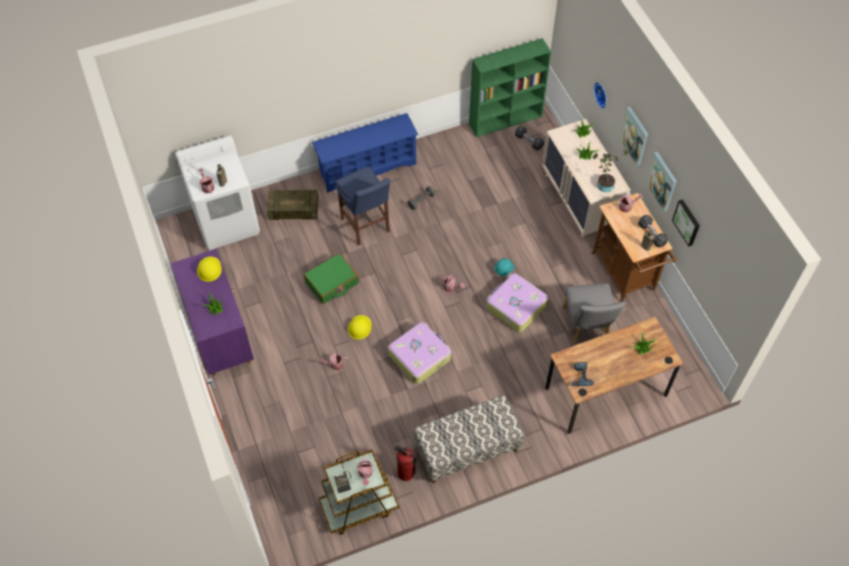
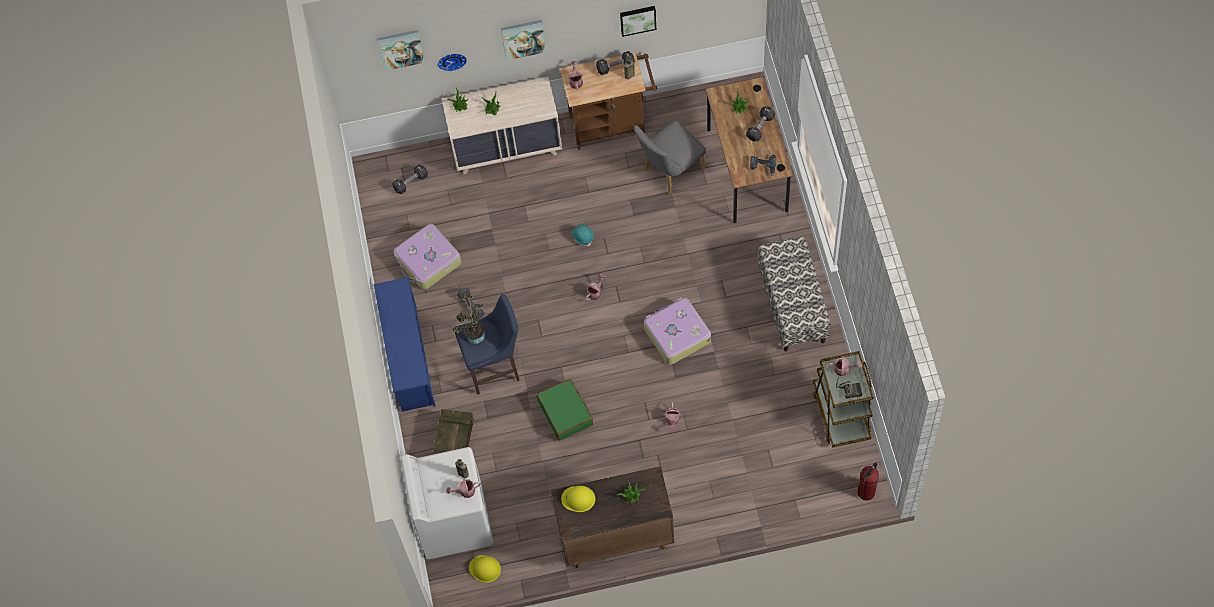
camera: 75 degrees left, 5 degrees up
purple cabinet [171,249,254,376] -> brown cabinet [551,466,674,568]
yellow hard hat [348,315,372,340] -> yellow hard hat moved to [469,555,501,583]
fire extinguisher [395,445,416,481] -> fire extinguisher moved to [857,463,879,501]
green bookcase [469,38,551,137] -> none
suitcase [486,273,548,332] -> suitcase moved to [394,224,461,290]
grey chair [563,283,626,344] -> grey chair turned 135 degrees clockwise [634,120,706,194]
potted plant [593,149,628,192] -> potted plant moved to [453,293,485,344]
picture [646,152,677,212] -> picture moved to [377,30,426,71]
none -> black dumbbell [746,106,775,141]

